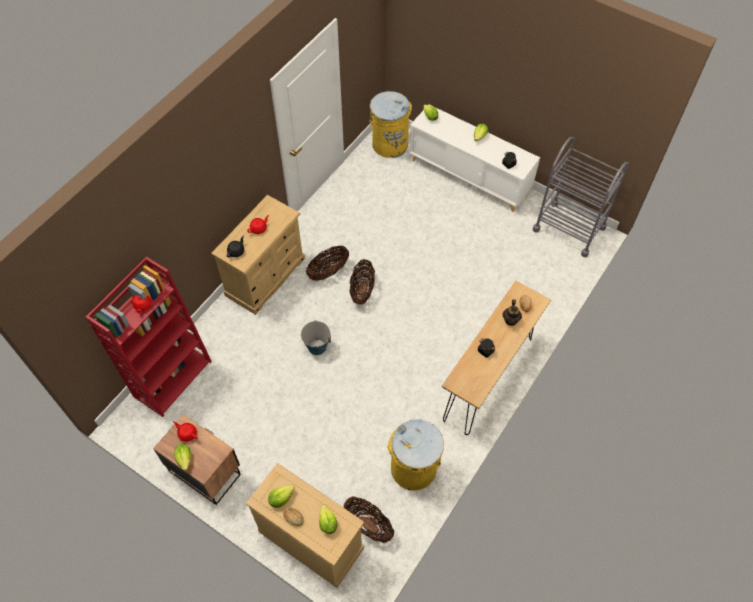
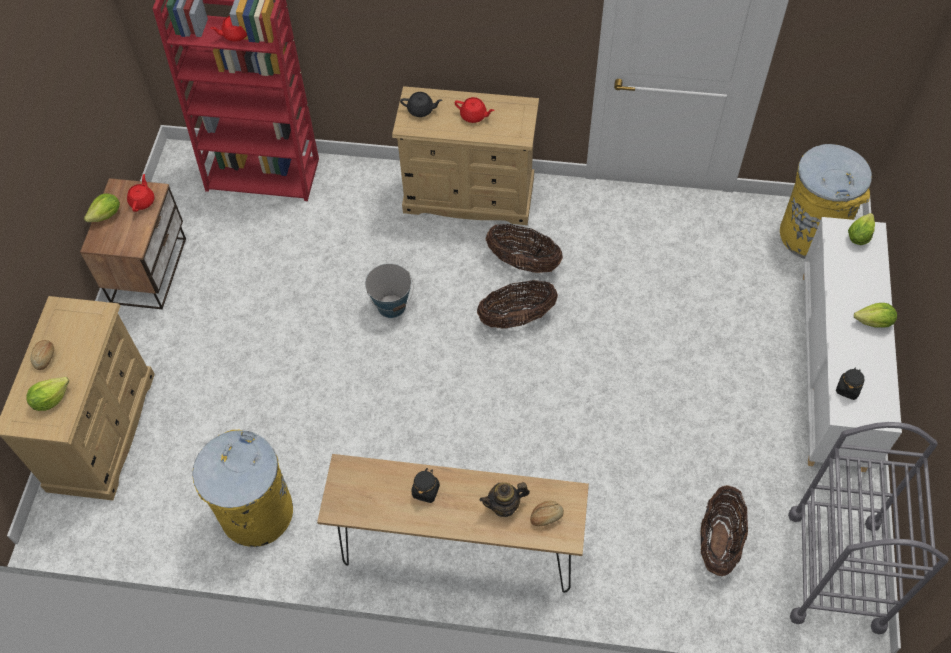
camera: 65 degrees right, 0 degrees up
lettuce [268,485,295,508] -> none
basket [344,496,394,543] -> basket moved to [700,485,748,576]

